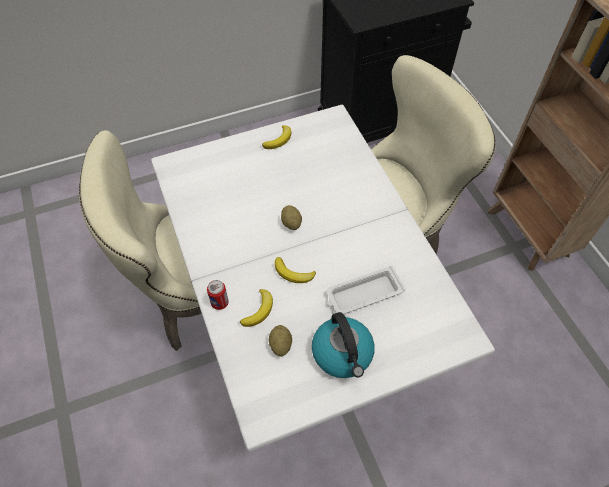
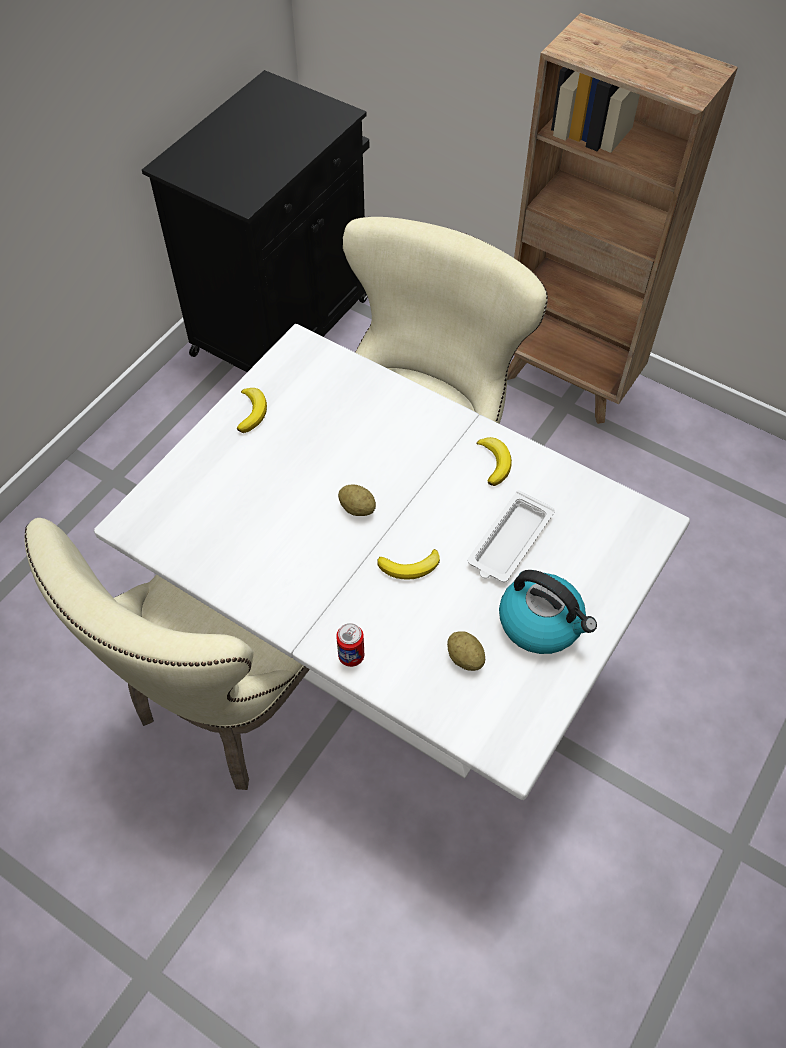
camera: 35 degrees left, 0 degrees up
banana [240,289,273,327] -> banana moved to [476,437,512,486]

